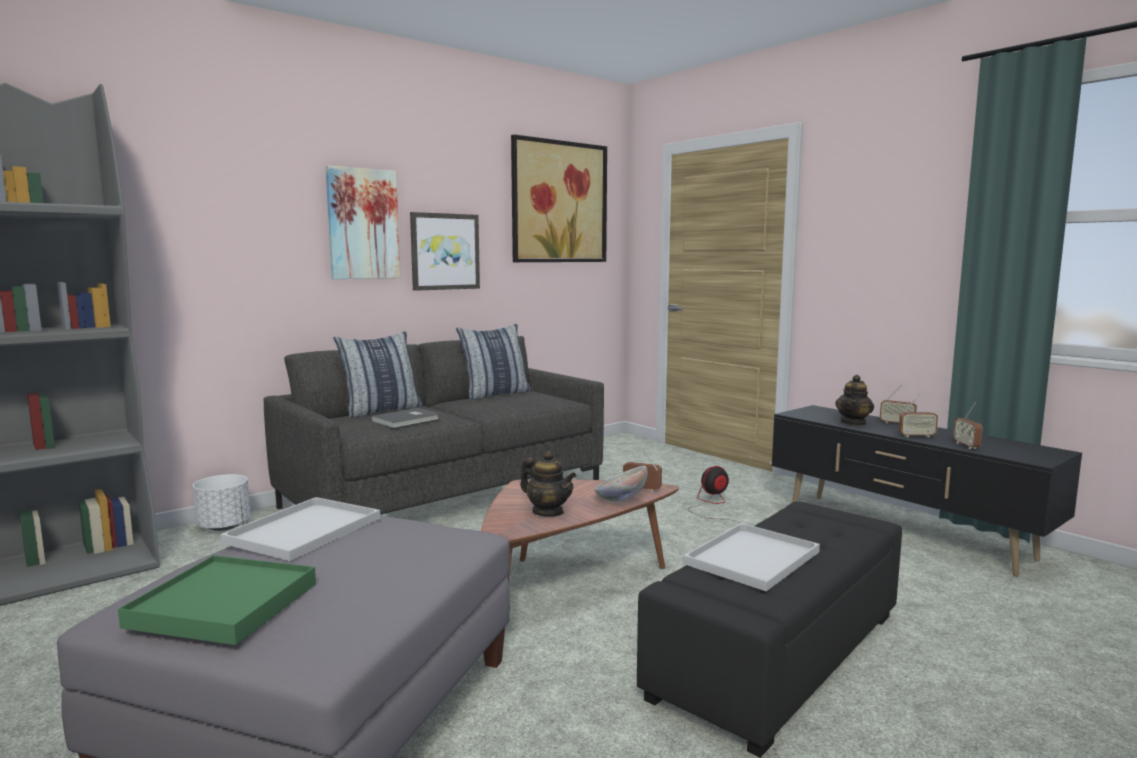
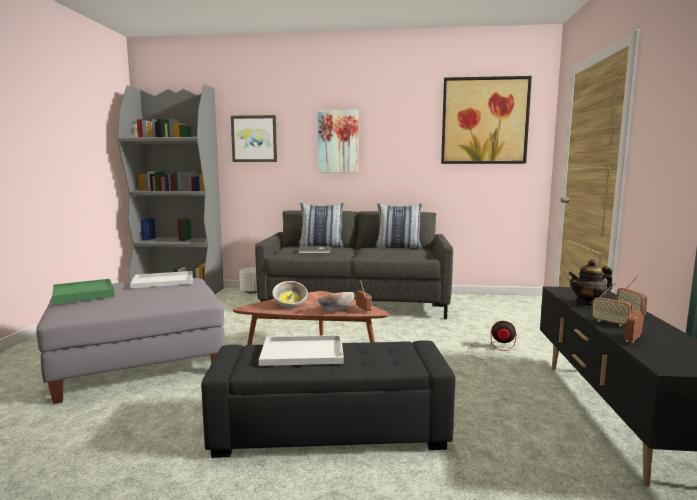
camera: 45 degrees right, 0 degrees up
picture [410,212,480,291] -> picture moved to [231,115,277,162]
teapot [520,451,576,517] -> bowl [272,281,308,308]

